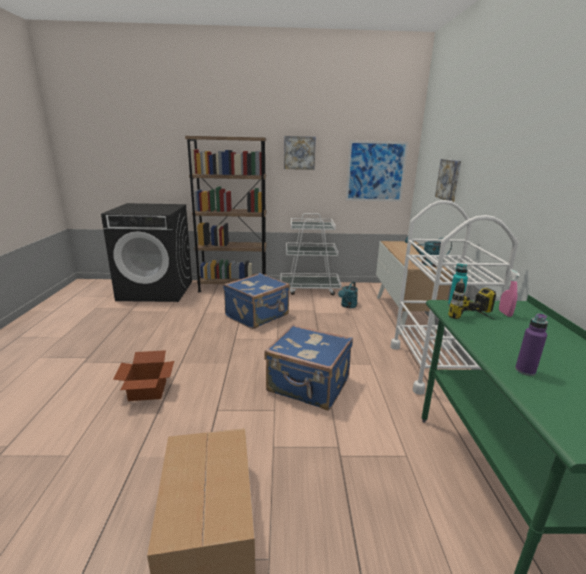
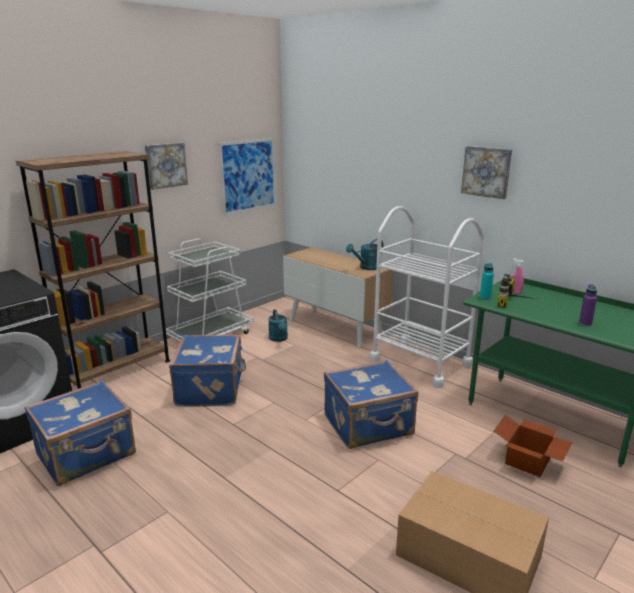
camera: 45 degrees left, 0 degrees up
cardboard box [113,350,174,401] -> cardboard box moved to [494,415,572,477]
picture [435,159,461,202] -> picture moved to [461,146,512,199]
none -> blue suitcase [24,380,136,486]

